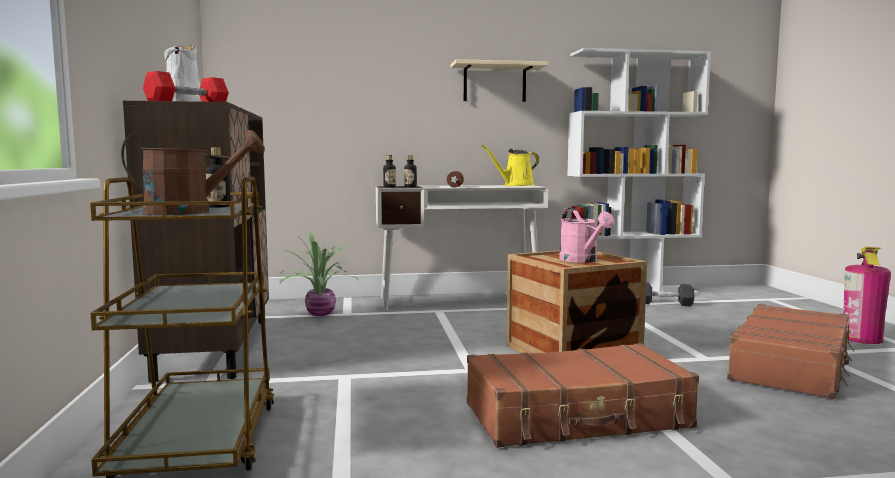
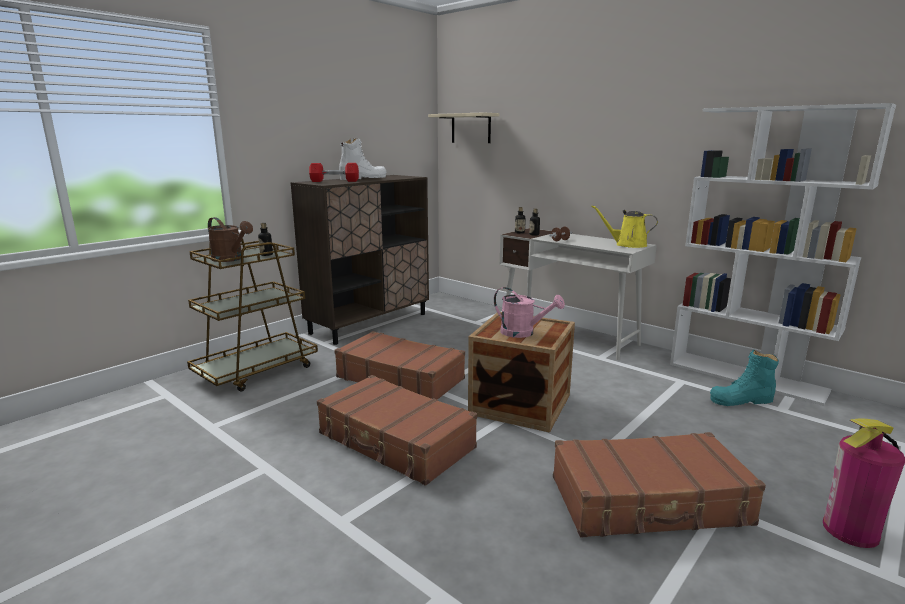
camera: 50 degrees right, 10 degrees up
potted plant [279,231,360,316] -> none
beige shelf [451,59,548,102] -> beige shelf moved to [428,112,500,143]
pink watering can [559,208,614,263] -> pink watering can turned 90 degrees counterclockwise [494,287,565,338]
grey dumbbell [646,283,694,306] -> turquoise boot [710,350,779,406]
none -> brown suitcase [334,331,465,400]

